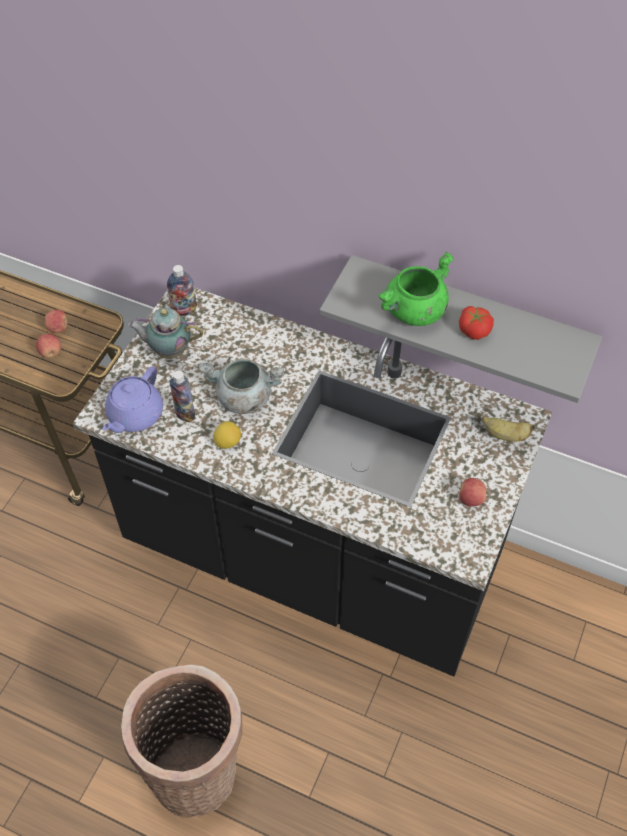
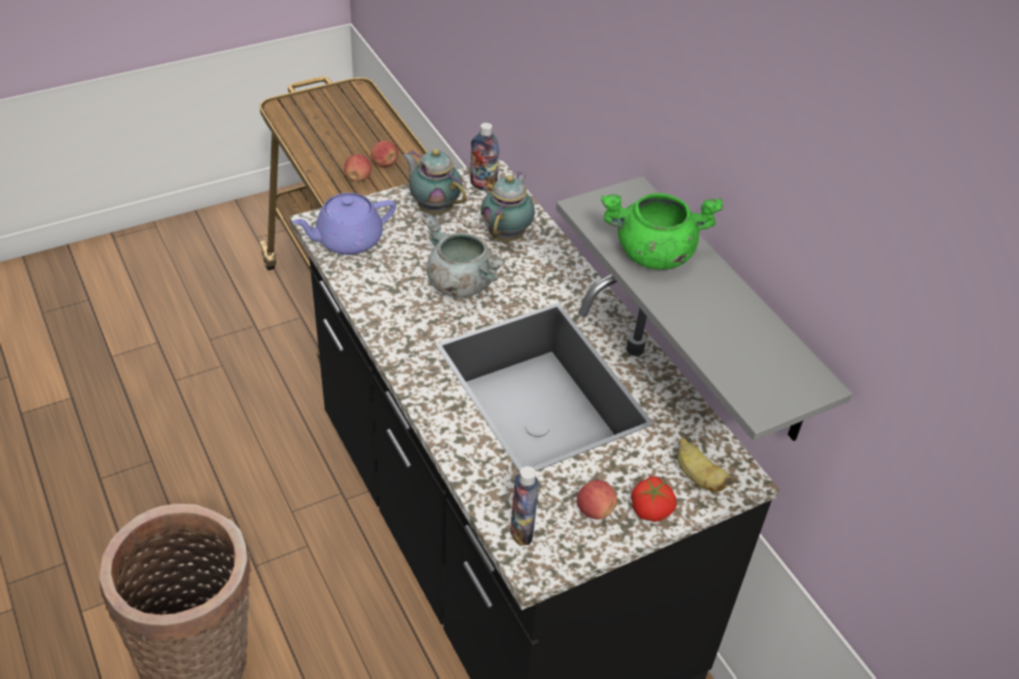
camera: 35 degrees right, 10 degrees down
bottle [169,370,195,422] -> bottle moved to [510,466,539,546]
lemon [213,421,241,449] -> none
tomato [459,306,494,340] -> tomato moved to [631,476,677,522]
none -> teapot [481,172,535,242]

